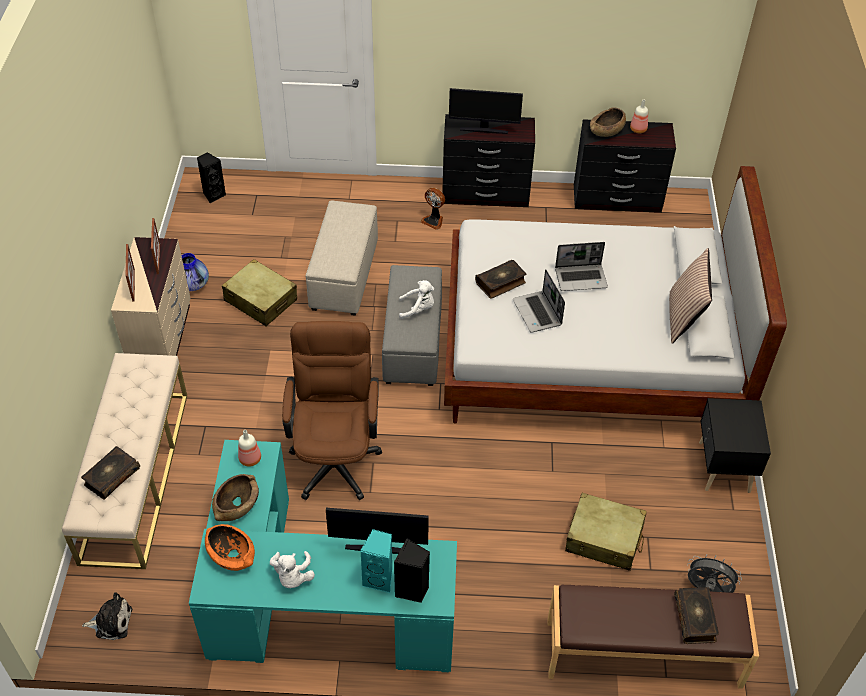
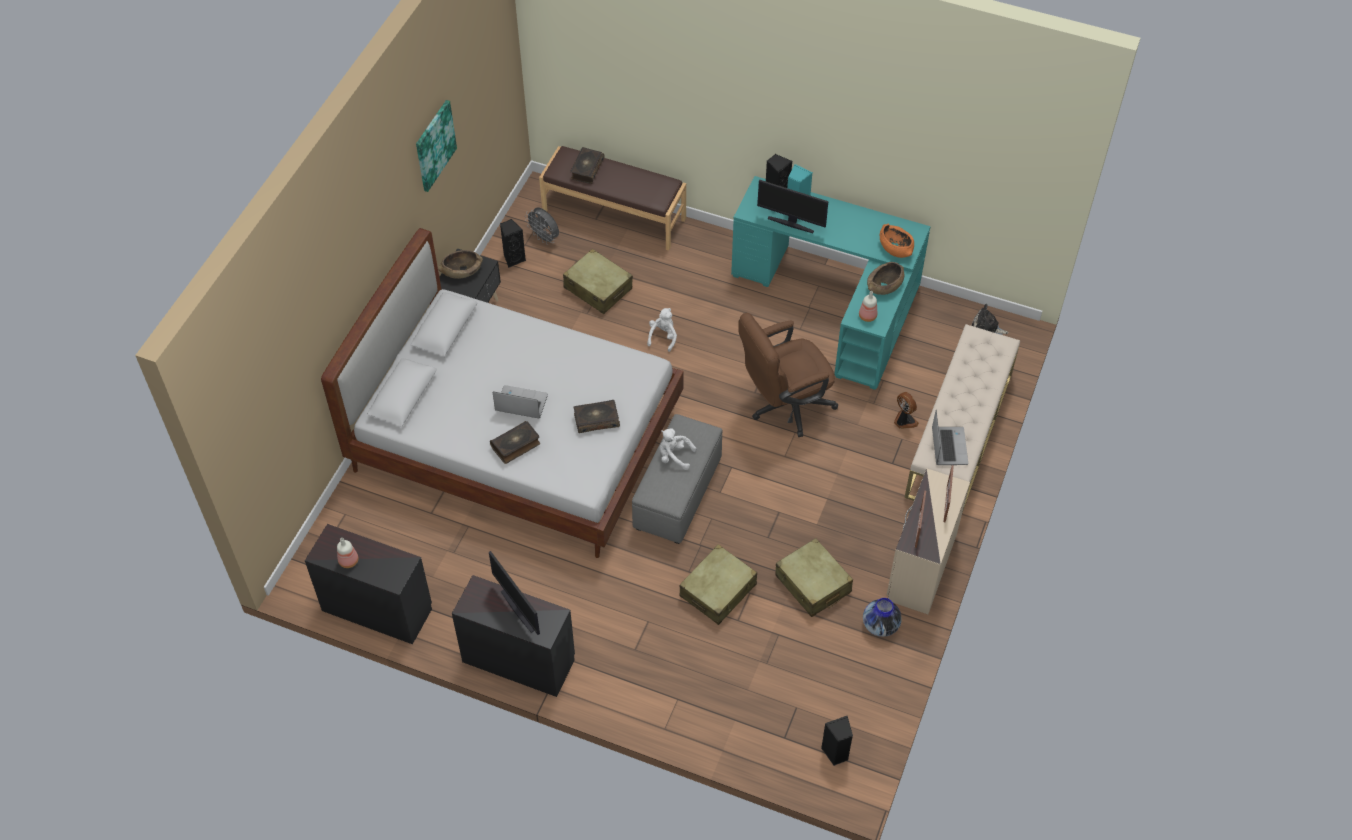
camera: 160 degrees left, 5 degrees up
book [81,446,140,500] -> book moved to [490,421,540,464]
white plush toy [270,551,315,588] -> white plush toy moved to [647,308,677,352]
brown office chair [282,321,382,500] -> brown office chair turned 45 degrees clockwise [738,313,838,437]
beige ottoman [306,200,378,316] -> beige suitcase [680,544,757,625]
fan [420,188,445,230] -> fan moved to [894,392,919,429]
monitor [449,88,523,134] -> monitor turned 150 degrees counterclockwise [489,551,540,635]
laptop [513,269,565,333] -> laptop moved to [932,410,968,465]
brown bowl [590,107,626,137] -> brown bowl moved to [438,250,483,279]
pillow [669,248,712,344] -> none
none -> picture [416,100,457,192]
none -> black speaker [500,219,526,268]

